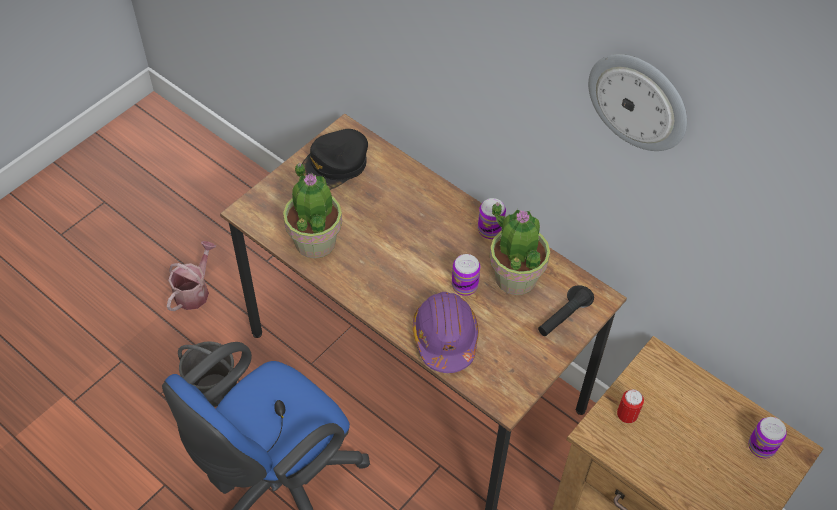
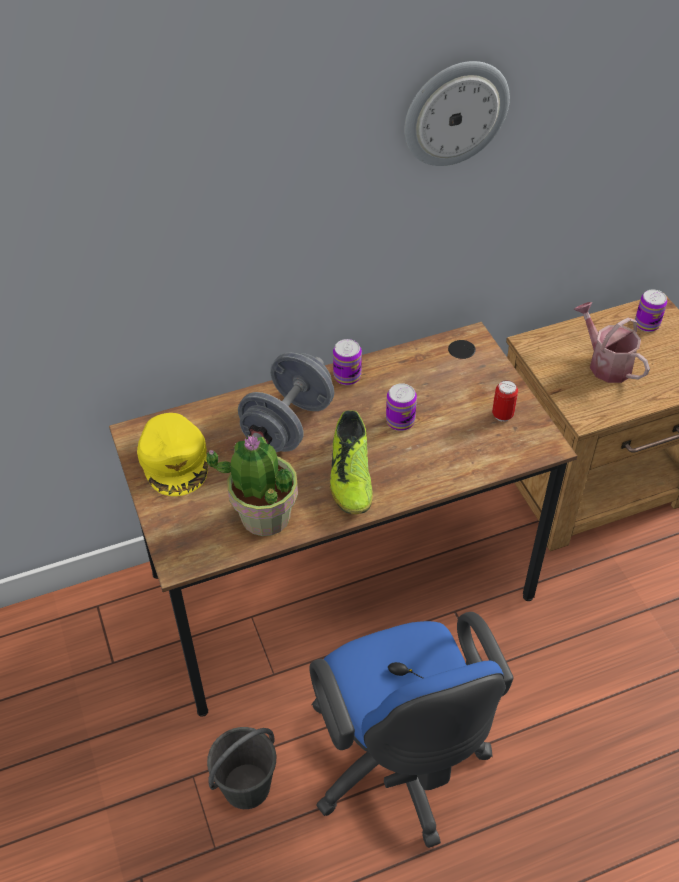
camera: 60 degrees left, 5 degrees down
watering can [167,241,216,311] -> watering can moved to [574,302,650,383]
black cap [302,129,368,190] -> yellow cap [137,413,208,496]
purple hard hat [413,292,479,373] -> none
potted plant [490,202,550,295] -> none
black flashlight [538,288,592,336] -> none
can [617,389,644,423] -> can moved to [492,380,518,422]
none -> grey dumbbell [238,353,334,452]
none -> shoe [330,410,373,514]

